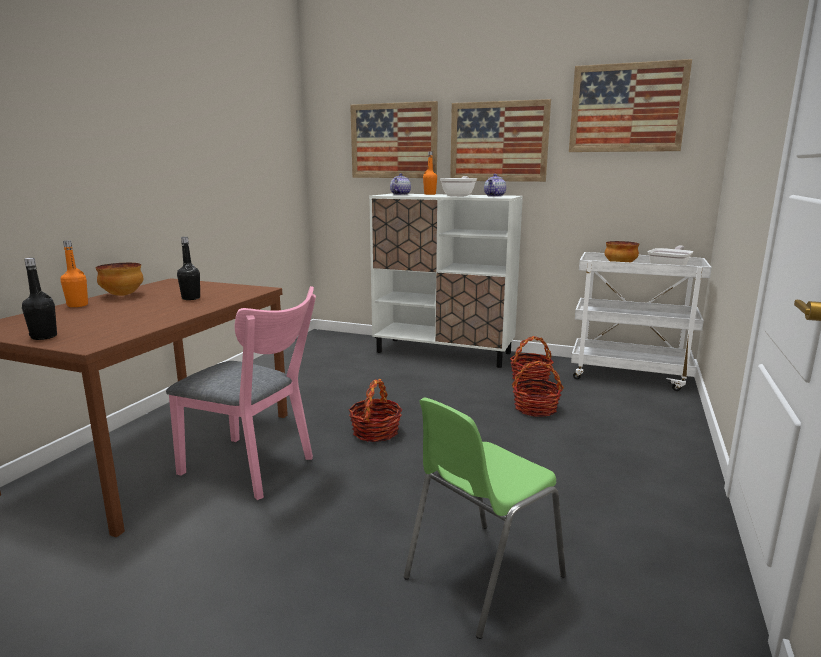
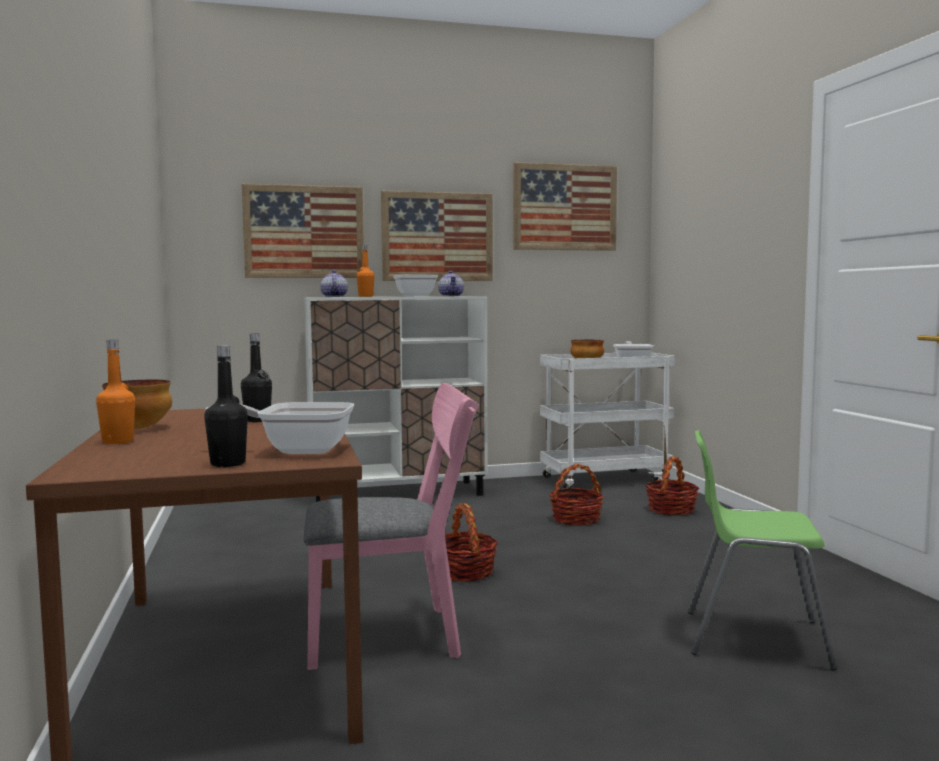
camera: 35 degrees left, 10 degrees down
green chair [404,397,566,639] -> green chair turned 90 degrees clockwise [688,430,837,670]
basket [510,336,554,384] -> basket moved to [645,456,699,515]
none -> frying pan [204,402,354,454]

